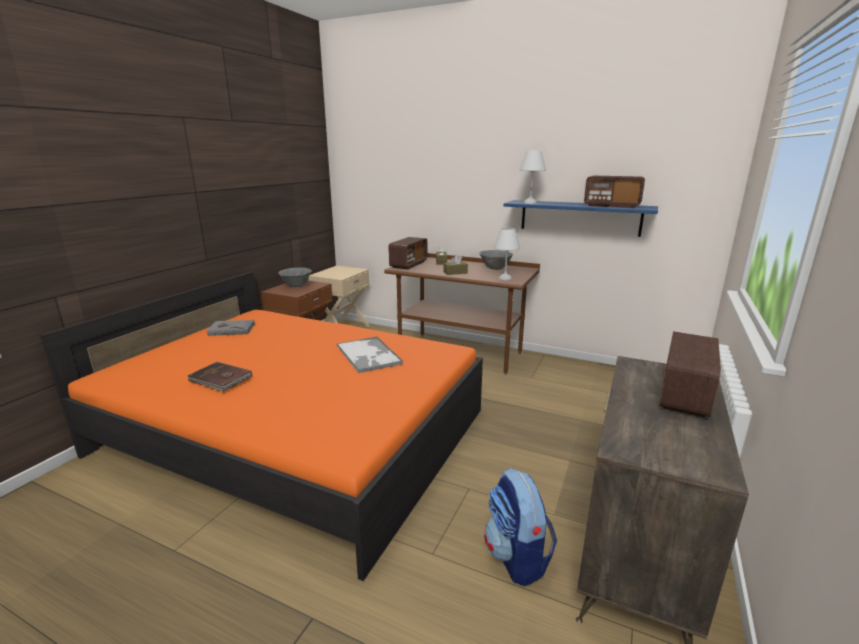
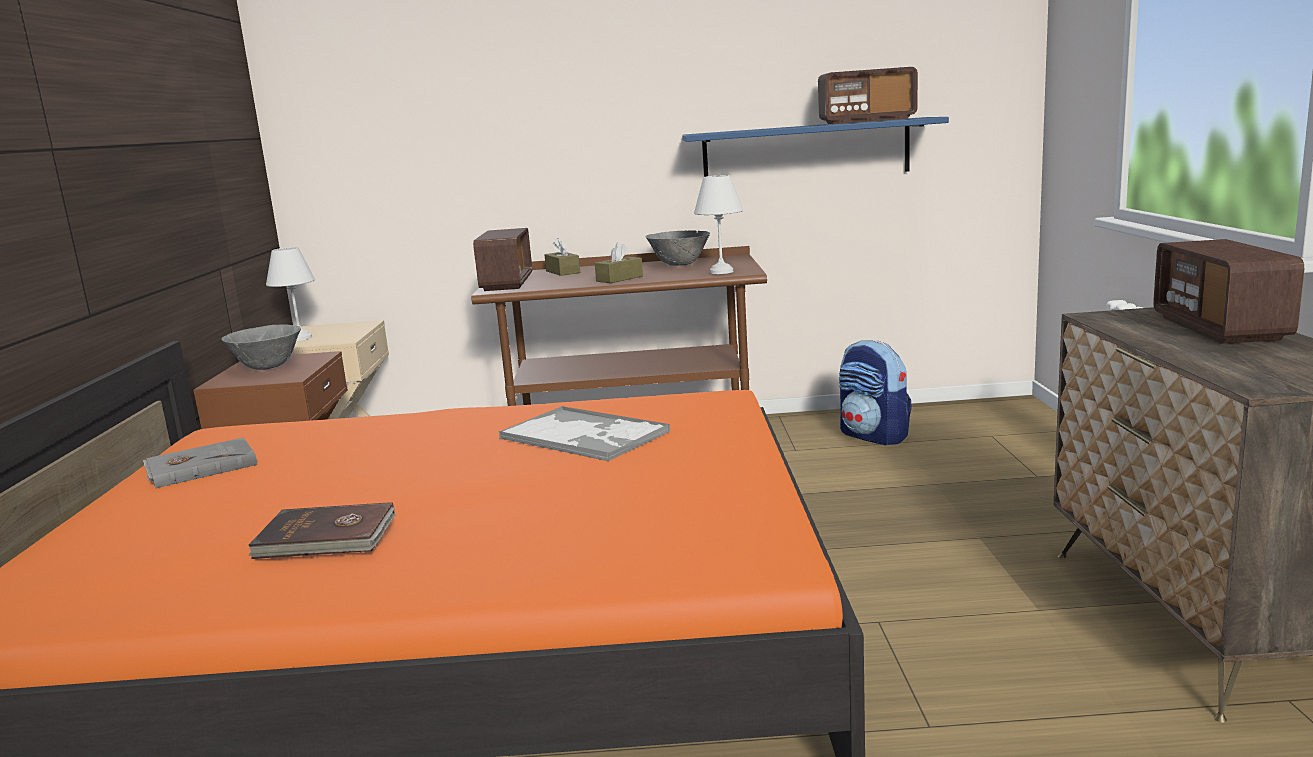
camera: 25 degrees left, 5 degrees down
backpack [484,468,557,586] -> backpack moved to [839,340,912,446]
white table lamp [520,151,546,204] -> white table lamp moved to [266,247,315,341]

